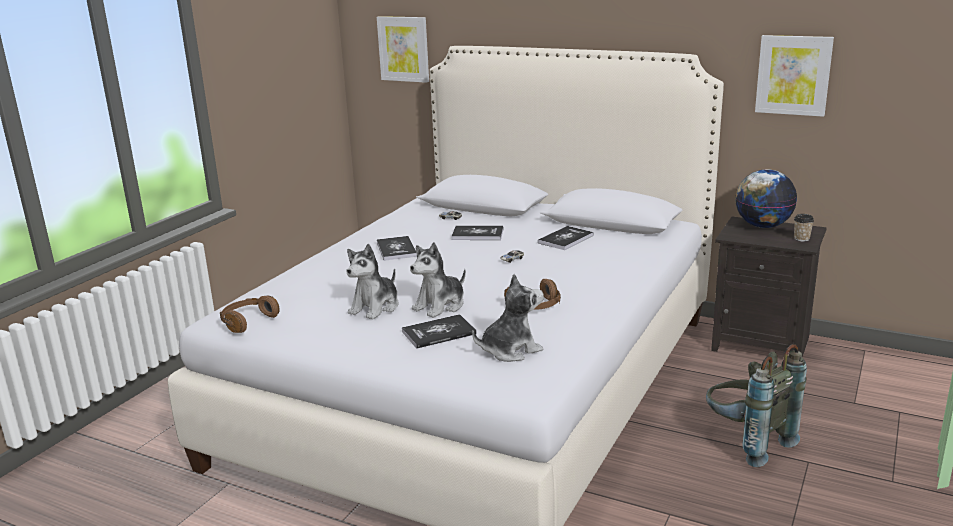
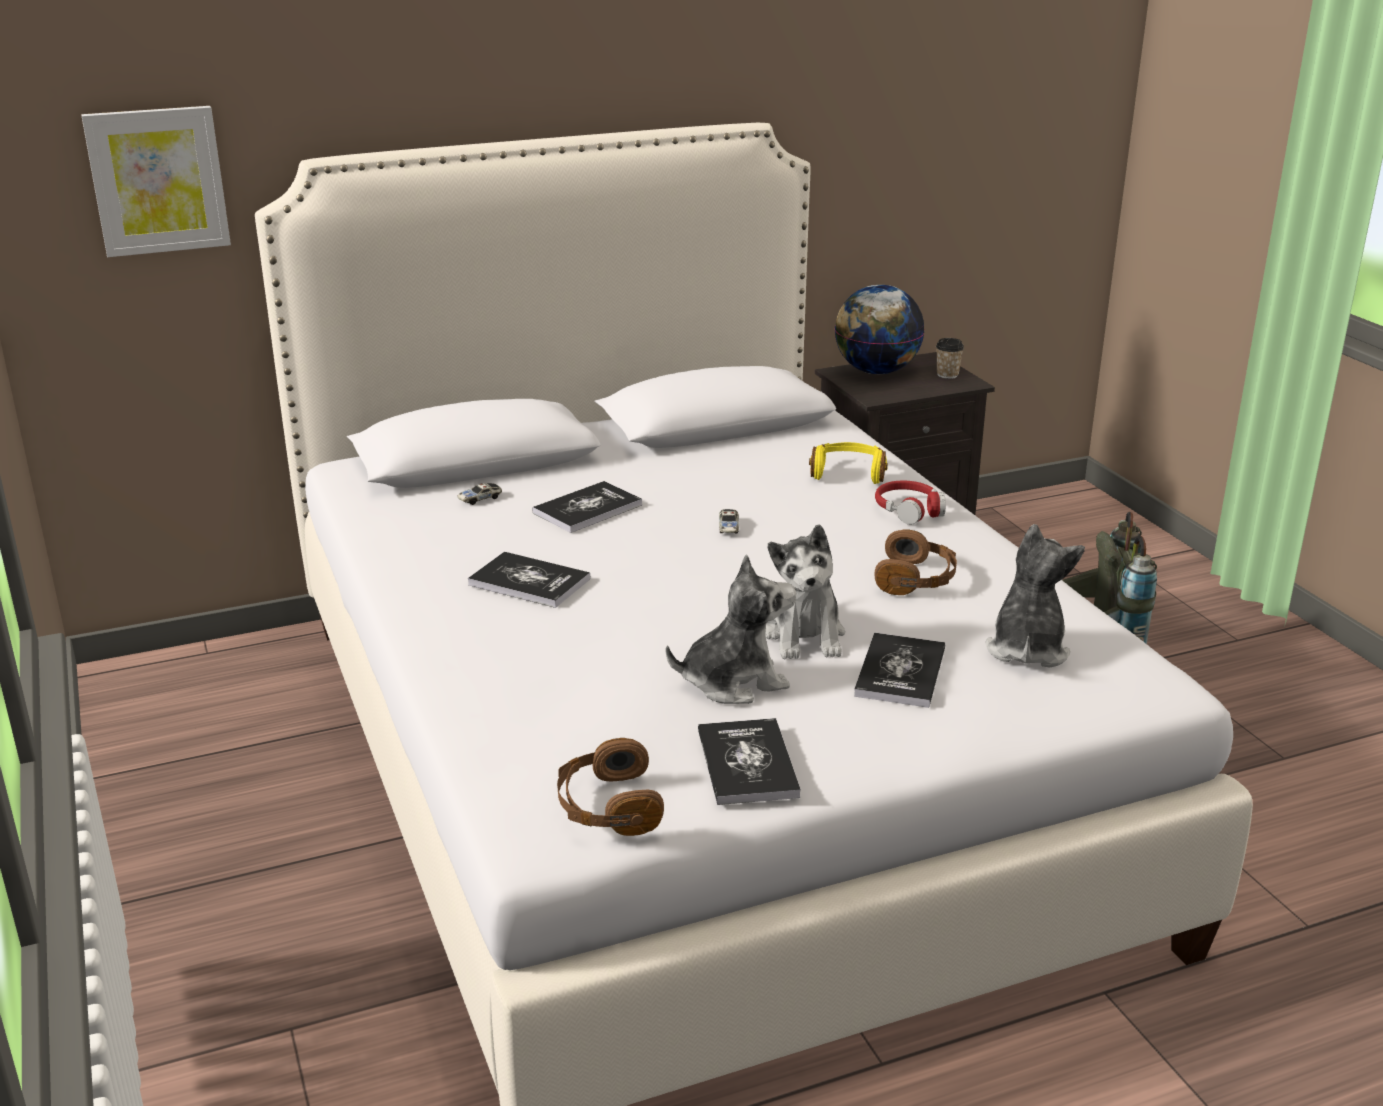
camera: 50 degrees left, 5 degrees up
plush toy [346,244,398,320] -> plush toy turned 90 degrees counterclockwise [666,554,796,704]
book [538,226,594,250] -> book moved to [698,718,801,805]
picture [755,35,834,117] -> none
none -> yellow headphones [809,442,888,484]
none -> red headphones [875,481,946,525]

